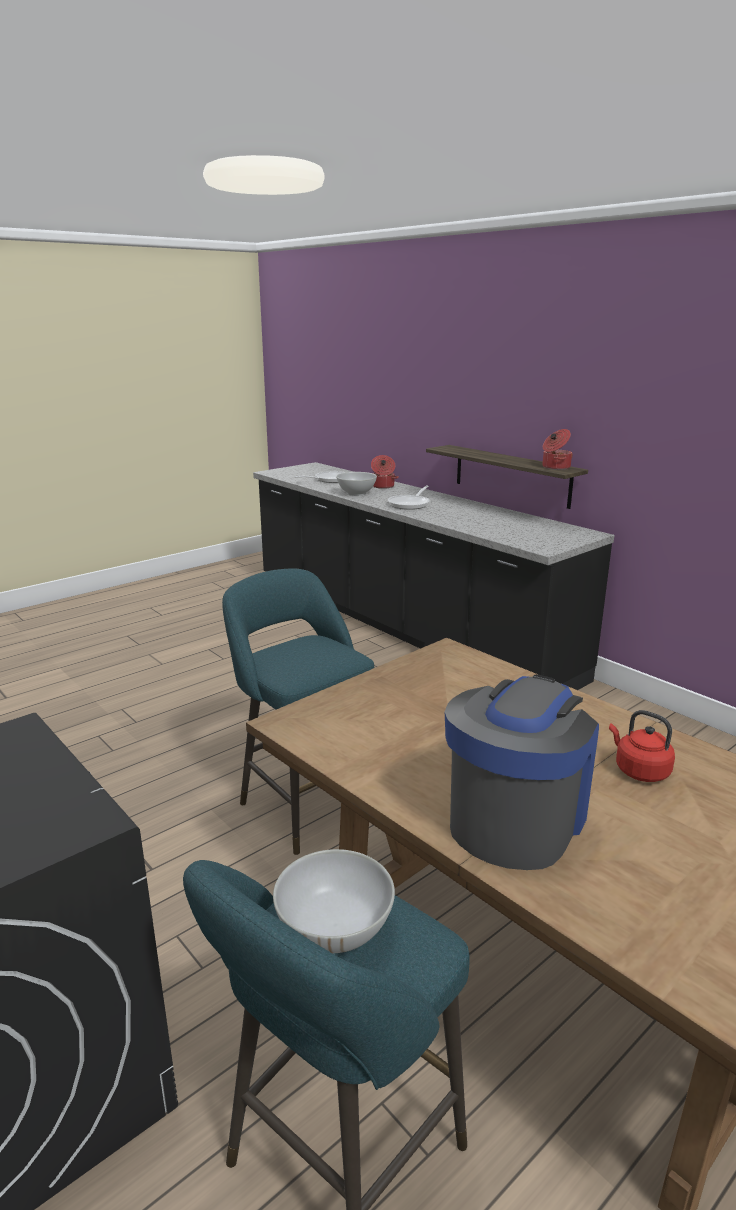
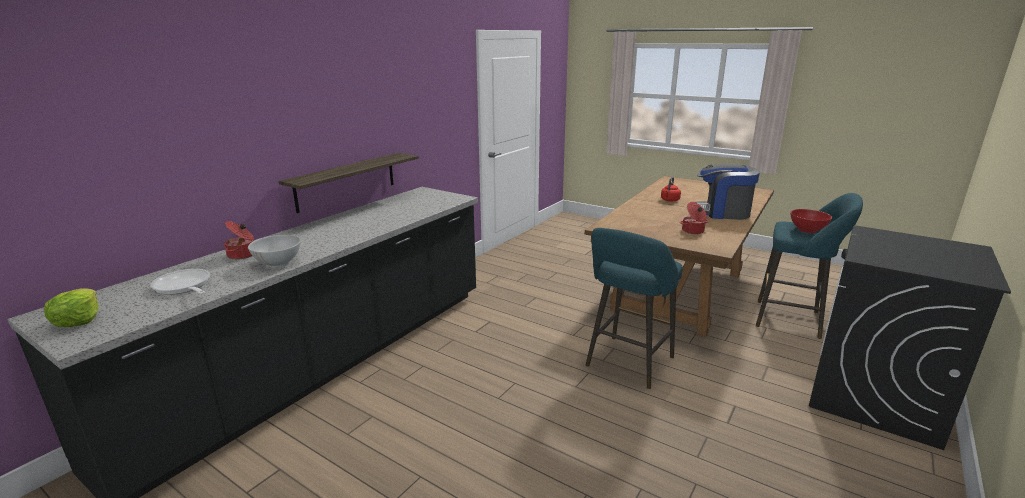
camera: 105 degrees left, 0 degrees up
white bowl [273,849,395,953] -> red bowl [790,209,832,233]
frying pan [388,486,430,510] -> none
cooking pot [542,429,573,470] -> cooking pot moved to [680,202,709,234]
none -> lettuce [44,288,99,327]

